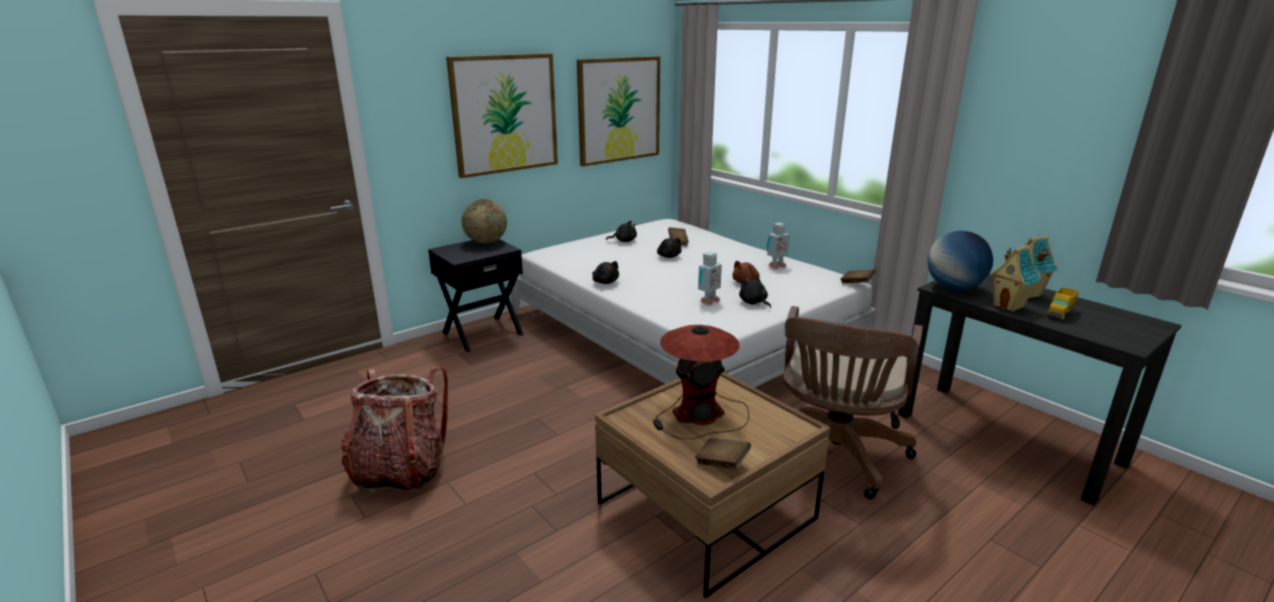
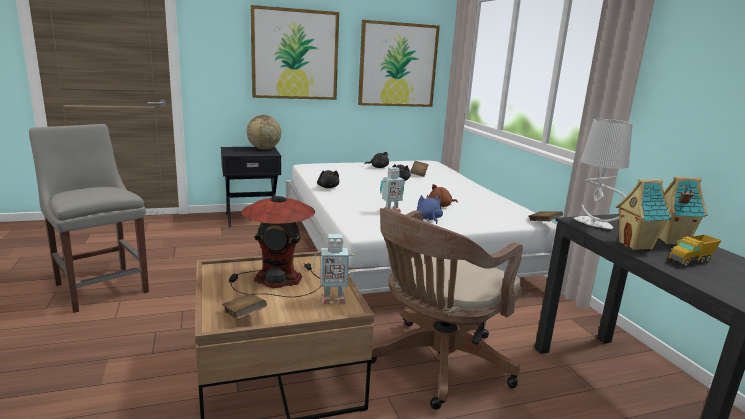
camera: 20 degrees right, 5 degrees down
backpack [341,365,448,493] -> grey chair [29,124,149,313]
black plush toy [739,275,771,308] -> blue plush toy [417,195,443,224]
toy robot [767,223,790,269] -> toy robot moved to [313,234,354,305]
globe [927,230,993,290] -> grey table lamp [574,119,633,229]

